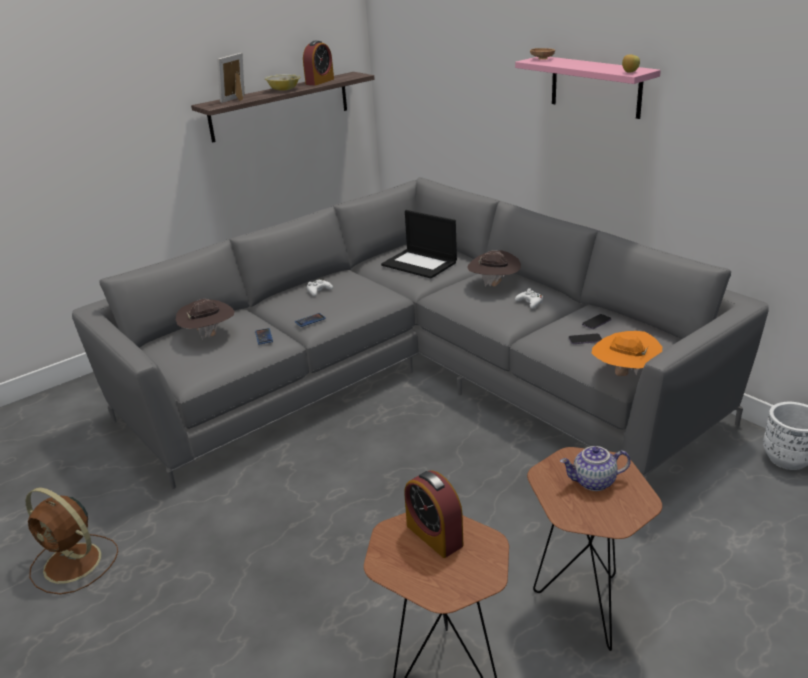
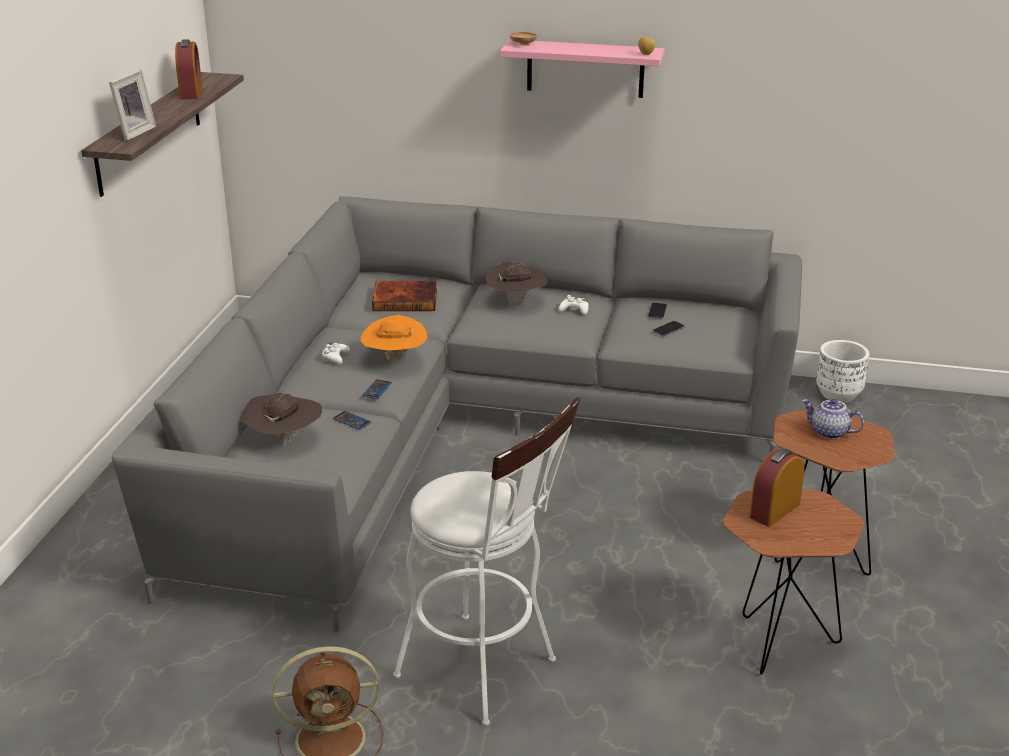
camera: 40 degrees left, 0 degrees up
picture frame [217,53,245,103] -> picture frame turned 150 degrees counterclockwise [109,70,156,141]
bowl [265,74,300,91] -> none
laptop [381,210,457,279] -> book [372,281,437,311]
alarm clock [404,470,464,558] -> alarm clock turned 120 degrees clockwise [750,448,805,527]
teapot [560,446,631,491] -> teapot turned 75 degrees clockwise [802,399,864,439]
orange hat [592,331,662,376] -> orange hat moved to [361,315,427,362]
none -> white stool [393,397,580,726]

